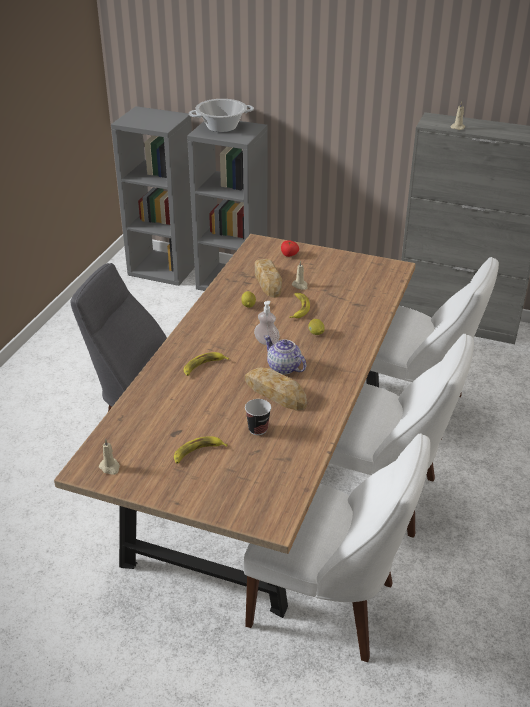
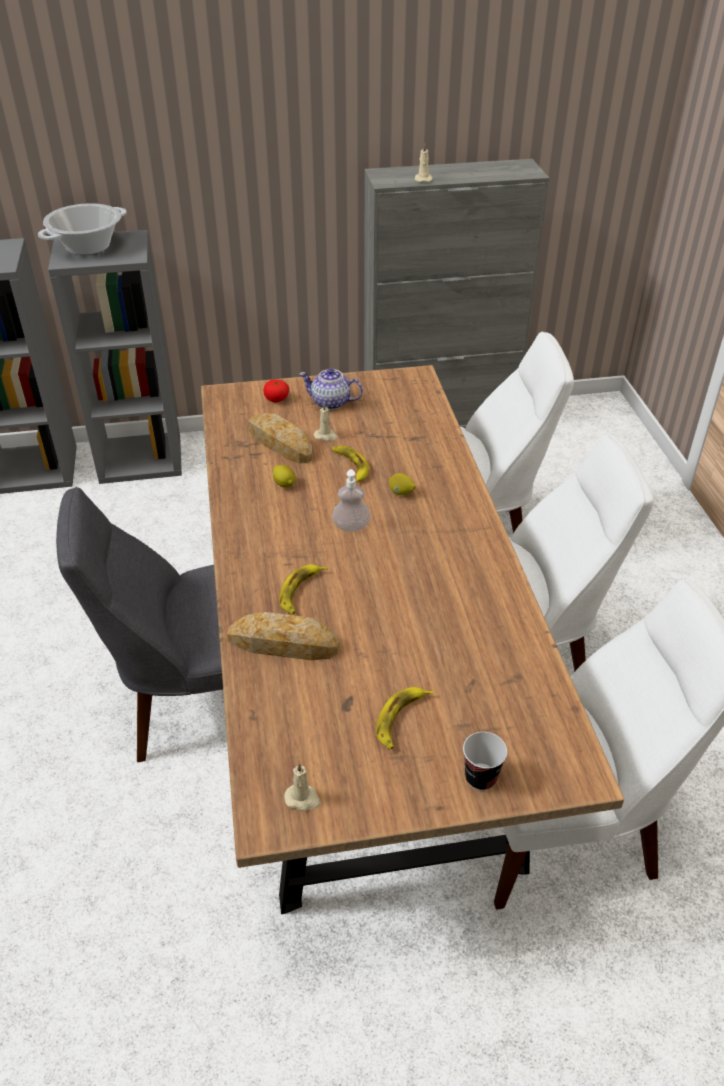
camera: 30 degrees left, 5 degrees up
bread [245,367,307,411] -> bread moved to [227,612,339,660]
cup [245,399,271,435] -> cup moved to [463,732,507,791]
teapot [264,335,306,374] -> teapot moved to [299,368,363,410]

